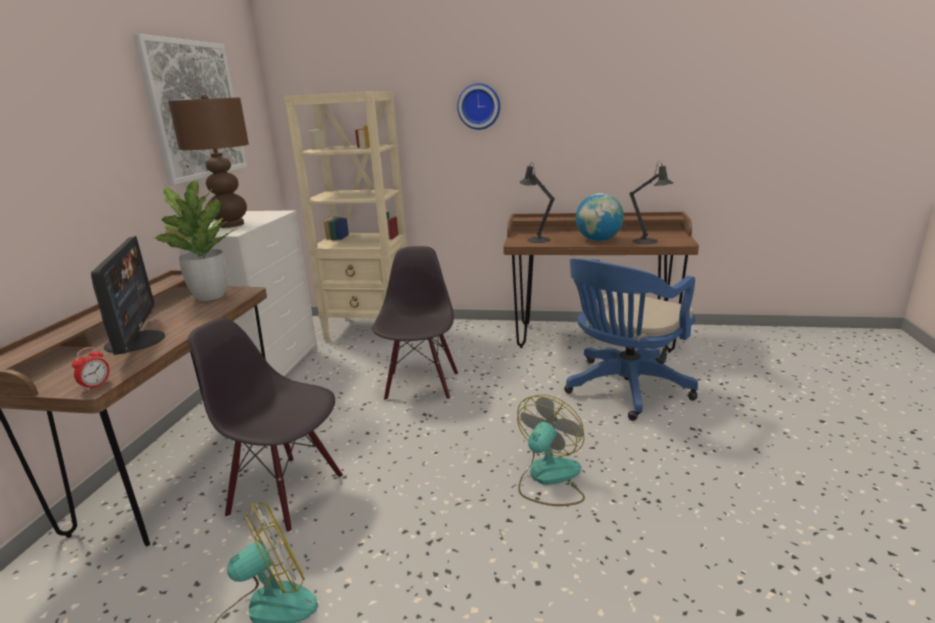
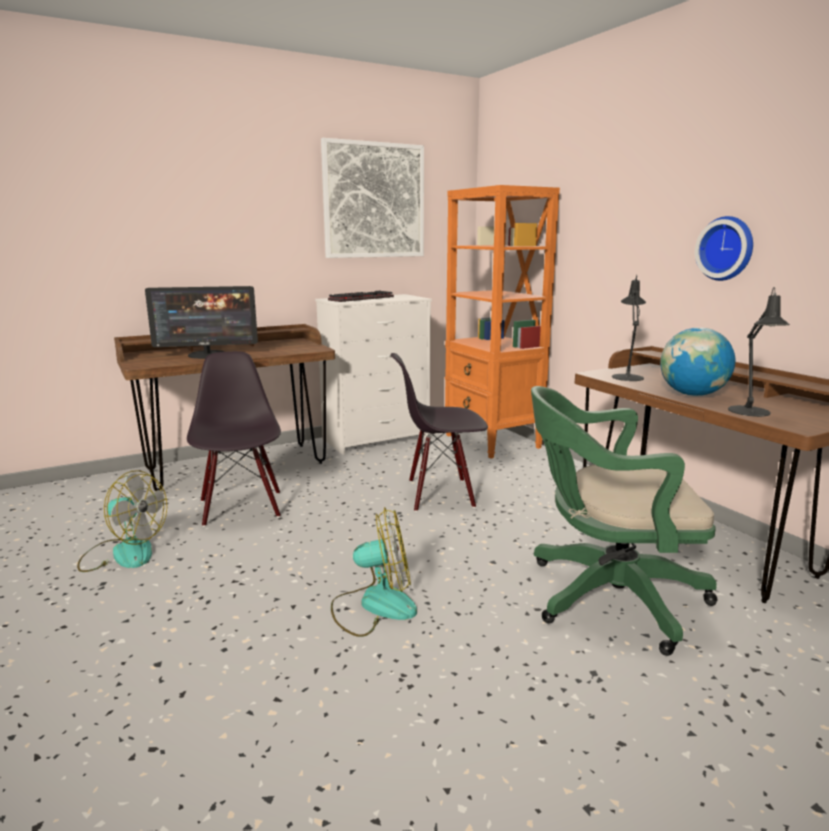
camera: 50 degrees right, 5 degrees down
alarm clock [72,347,110,391] -> none
monitor [91,236,165,355] -> monitor turned 45 degrees clockwise [145,286,258,359]
potted plant [154,180,238,301] -> none
brown table lamp [168,94,249,228] -> keyboard [328,291,394,302]
beige bookcase [284,91,407,343] -> orange bookcase [445,185,560,459]
black chair [372,246,458,401] -> black chair turned 150 degrees counterclockwise [391,353,488,512]
wall clock [457,83,500,130] -> wall clock moved to [695,216,753,281]
blue office chair [564,258,698,421] -> green office chair [531,386,718,656]

